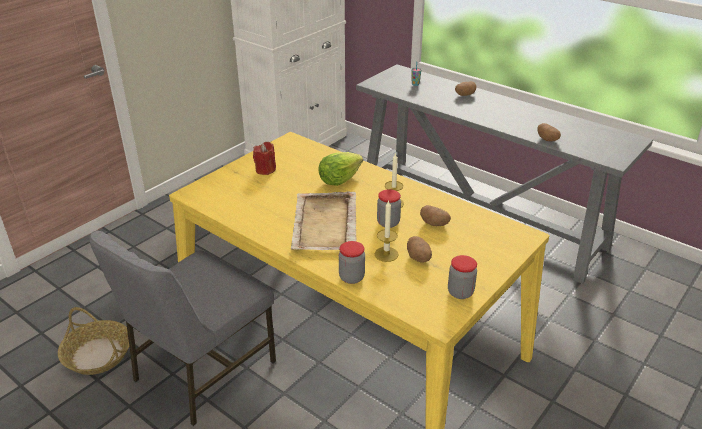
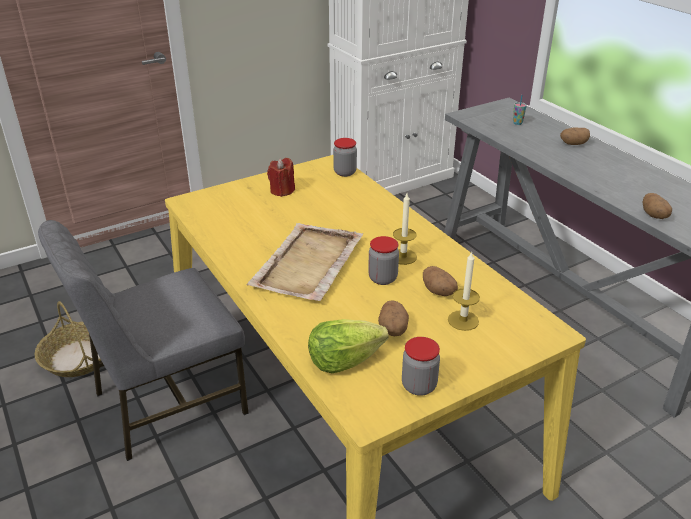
camera: 20 degrees right, 0 degrees up
lettuce [318,152,363,186] -> lettuce moved to [308,319,389,373]
jar [339,241,365,284] -> jar moved to [333,138,357,177]
candle [374,200,399,262] -> candle moved to [448,252,480,331]

